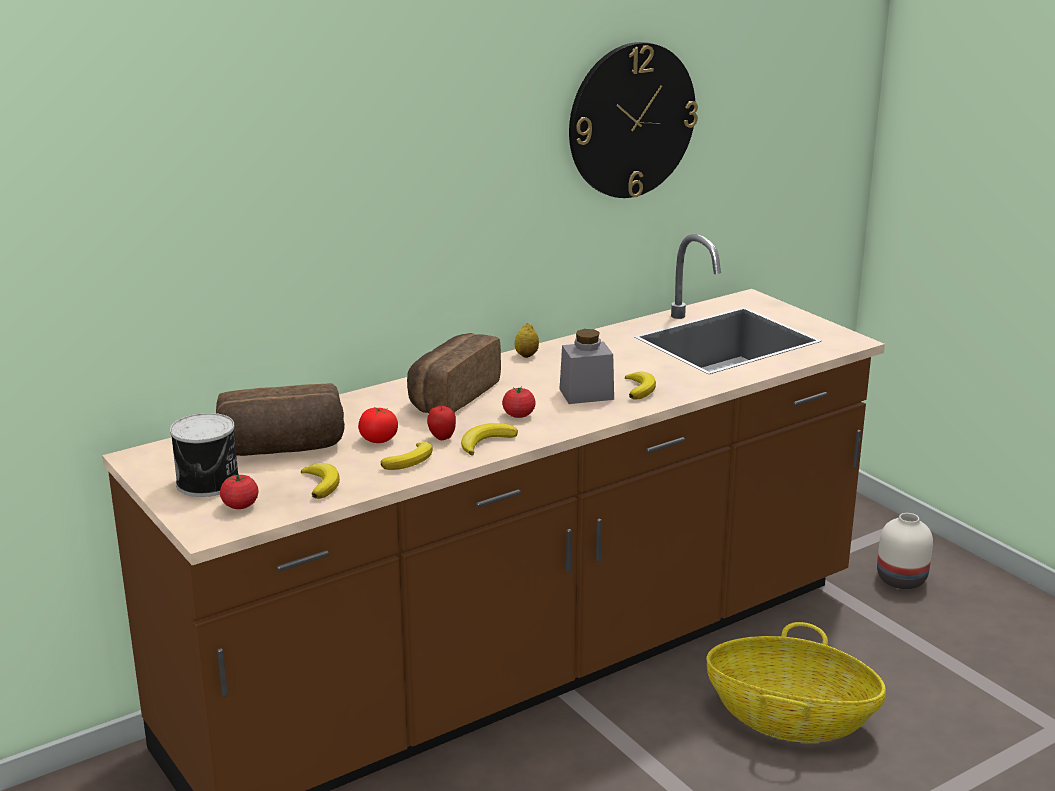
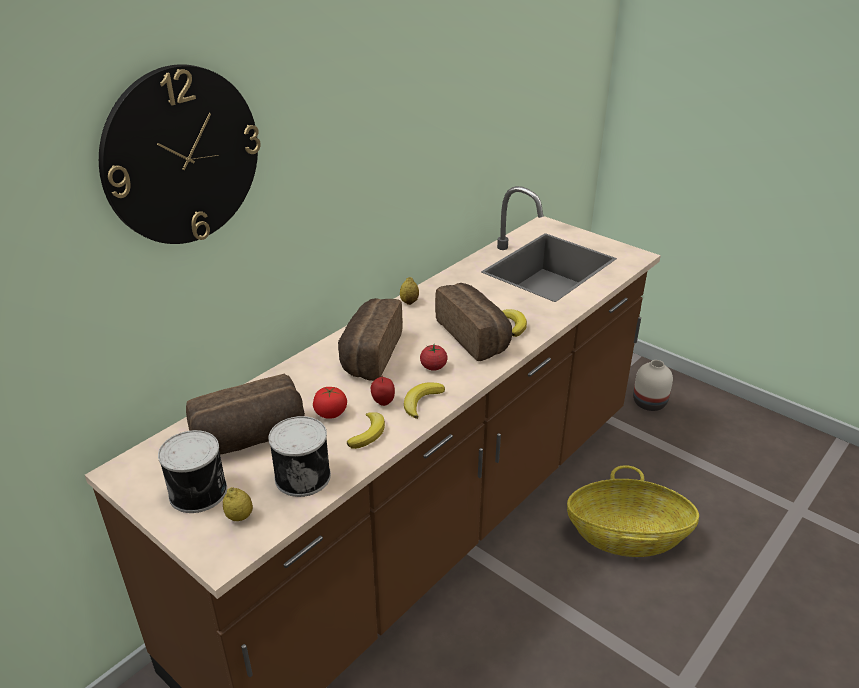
camera: 15 degrees left, 10 degrees up
tomato [220,474,259,509] -> lemon [223,487,253,521]
banana [301,463,340,499] -> can [268,416,331,497]
grey jar [560,329,614,404] -> bread [435,283,512,361]
wall clock [569,42,698,198] -> wall clock moved to [99,64,261,244]

